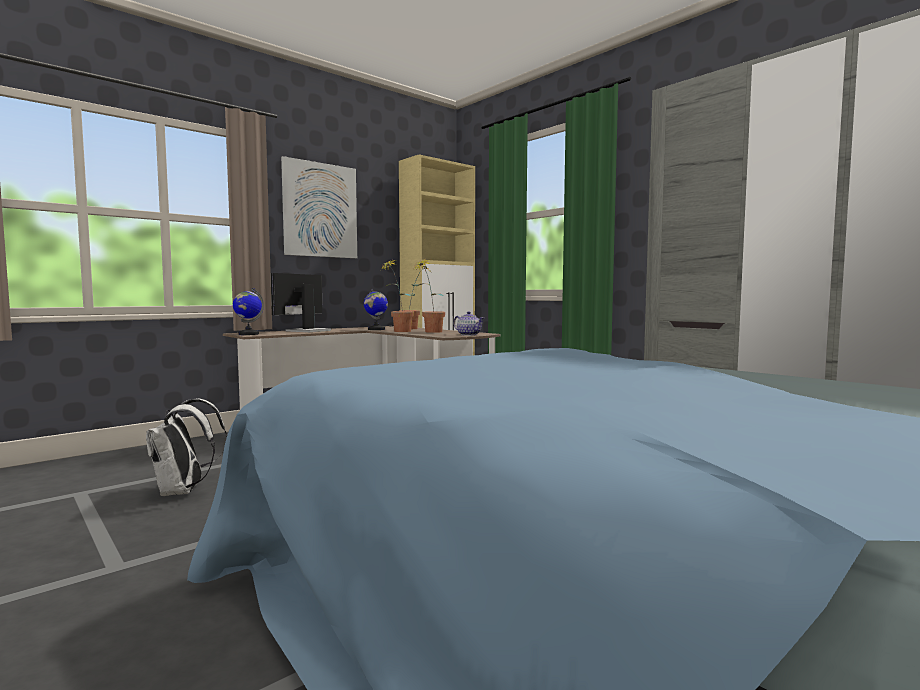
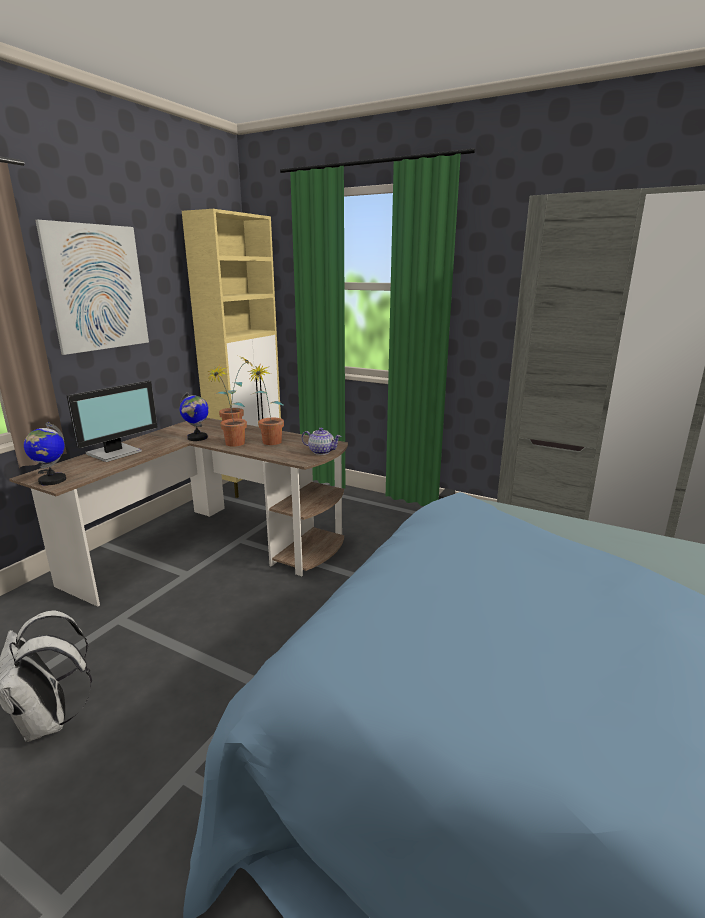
camera: 20 degrees left, 15 degrees up
monitor [270,273,331,332] -> monitor turned 150 degrees counterclockwise [67,381,158,462]

